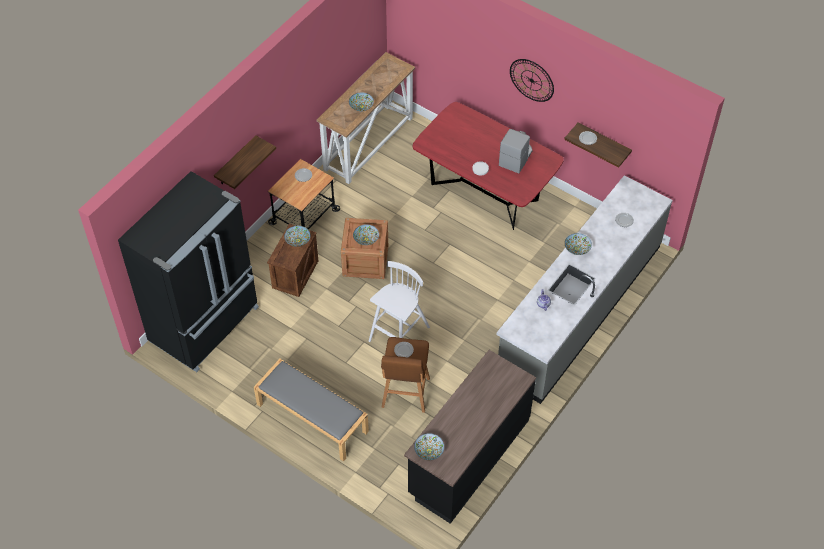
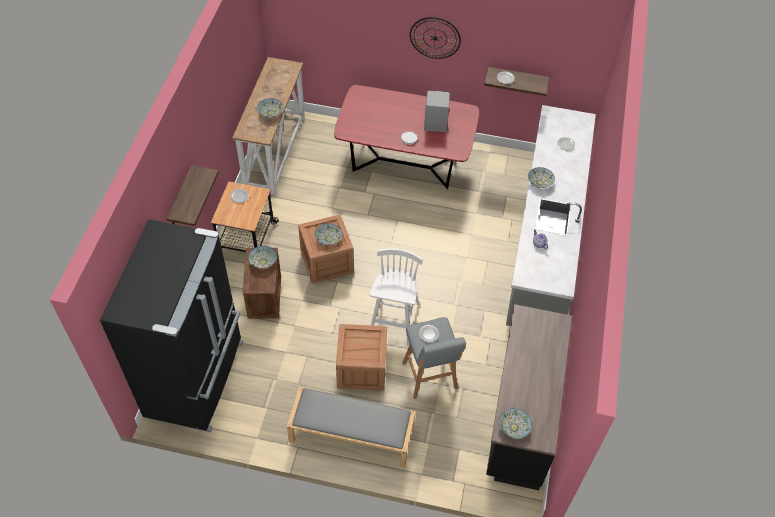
camera: 25 degrees left, 0 degrees up
brown stool [381,337,430,413] -> grey stool [402,317,466,399]
none -> crate [336,324,387,391]

